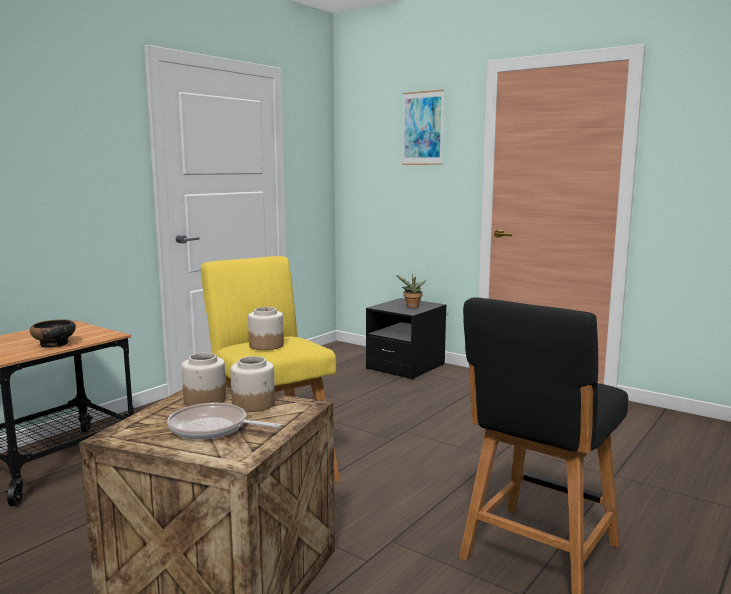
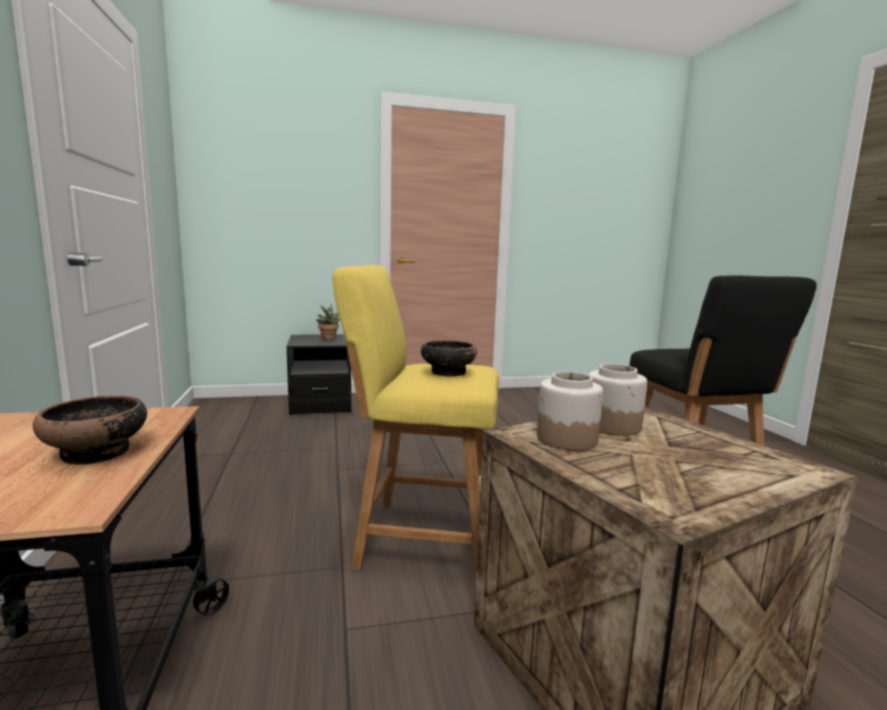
camera: 50 degrees left, 0 degrees up
frying pan [167,403,281,440] -> none
jar [248,307,284,350] -> bowl [421,340,477,377]
picture [402,90,444,165] -> none

